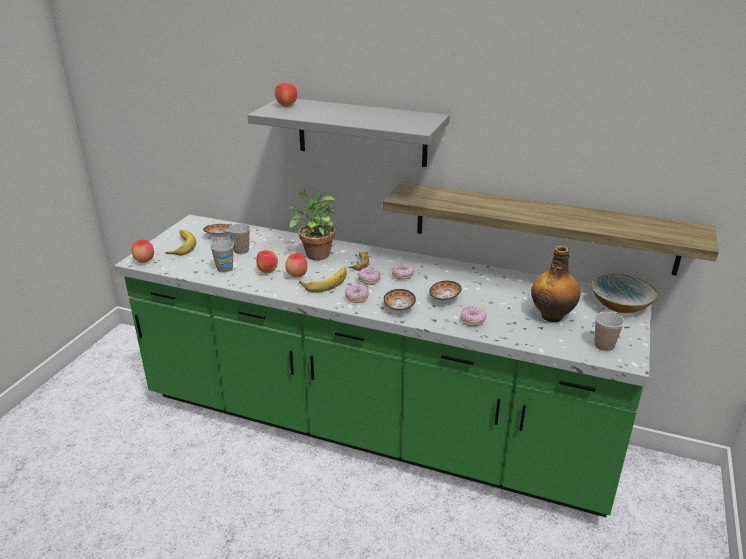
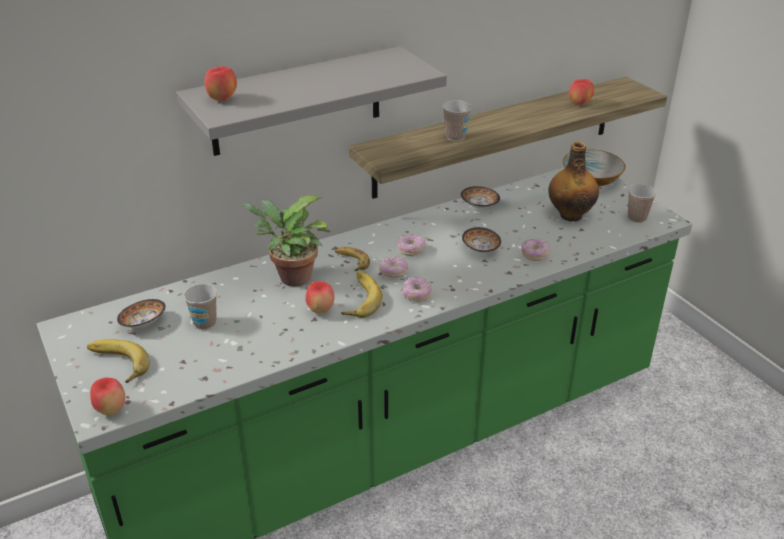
camera: 50 degrees left, 5 degrees up
cup [210,240,234,273] -> cup moved to [443,100,472,141]
apple [256,250,278,274] -> apple moved to [569,79,594,106]
bowl [383,289,416,311] -> bowl moved to [461,186,500,208]

